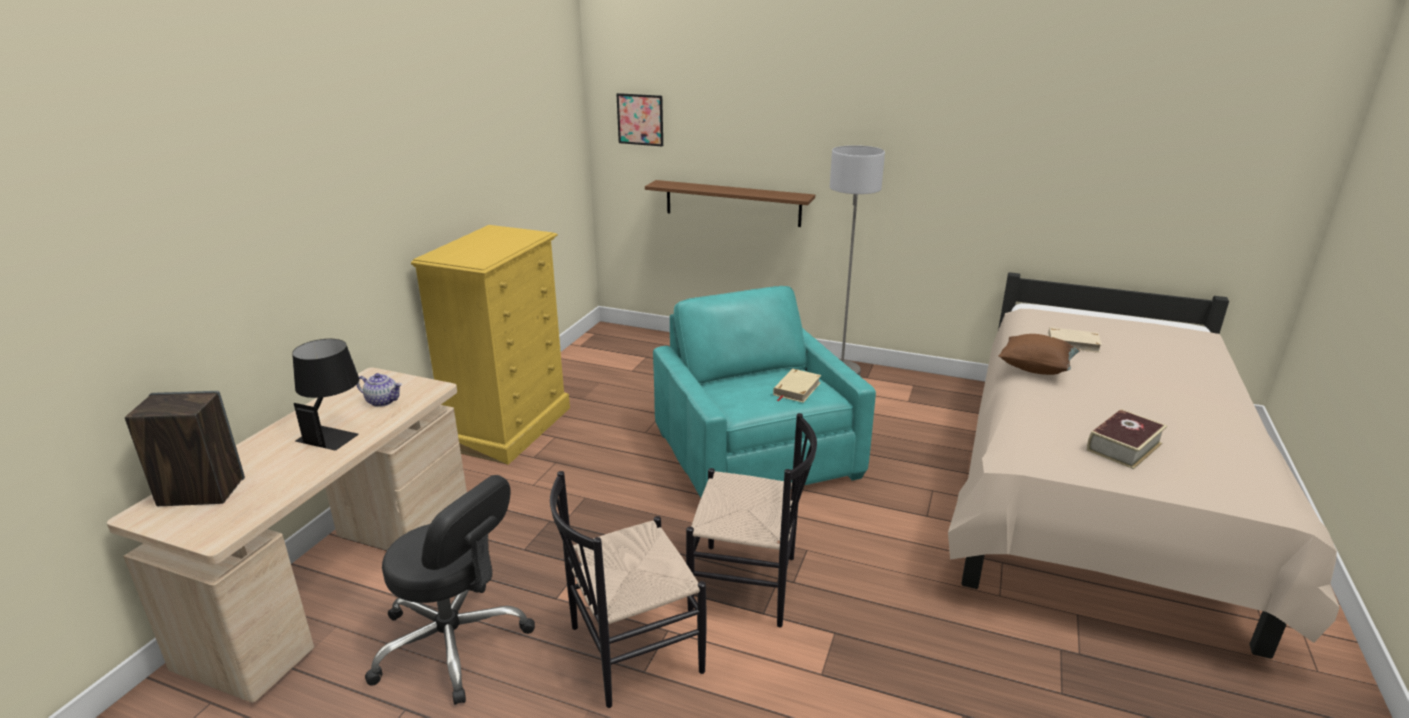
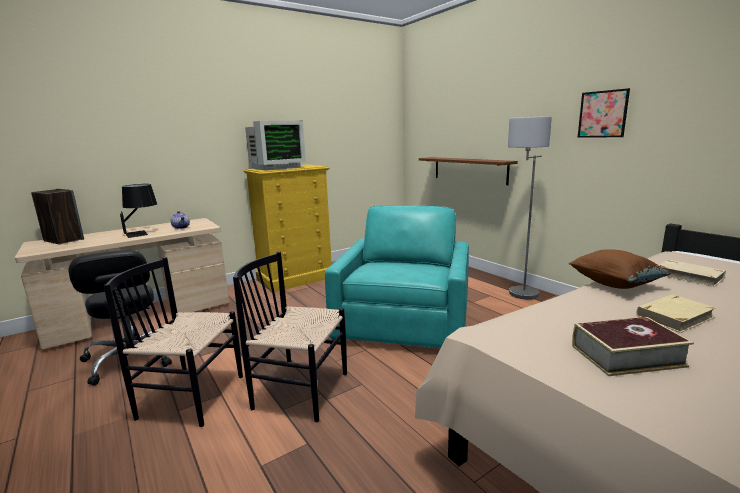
camera: 35 degrees right, 10 degrees down
picture [616,93,663,147] -> picture moved to [578,88,630,138]
black chair [686,413,817,627] -> black chair turned 150 degrees clockwise [233,252,347,422]
beige book [773,369,821,403] -> beige book moved to [636,294,716,333]
none -> monitor [245,121,306,171]

